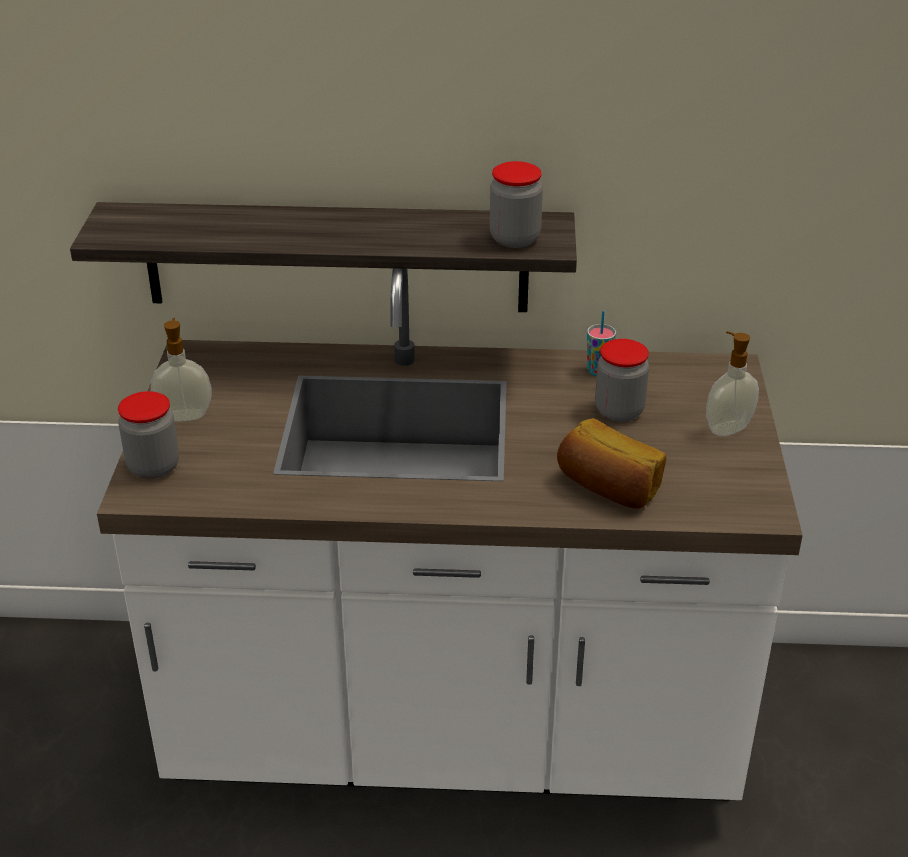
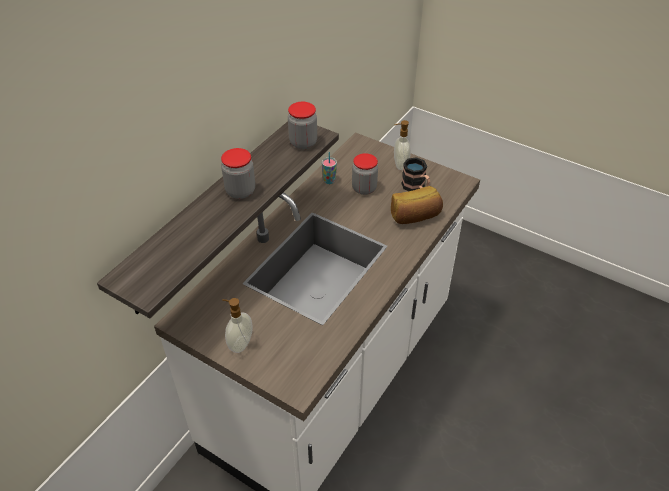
camera: 60 degrees left, 10 degrees up
jar [118,391,179,479] -> jar moved to [221,148,255,199]
none -> mug [401,157,430,191]

